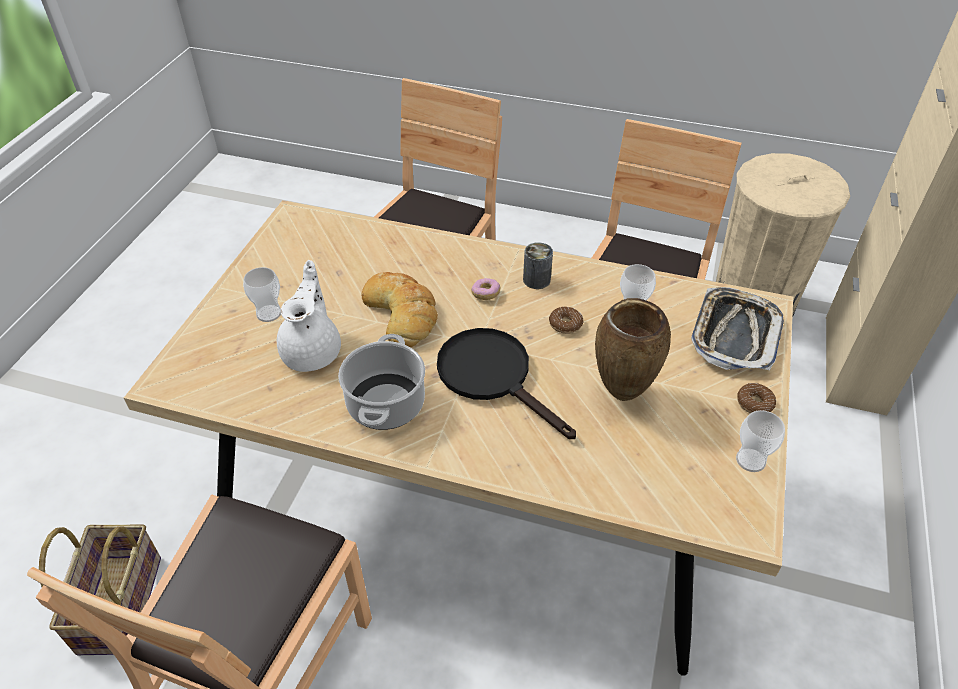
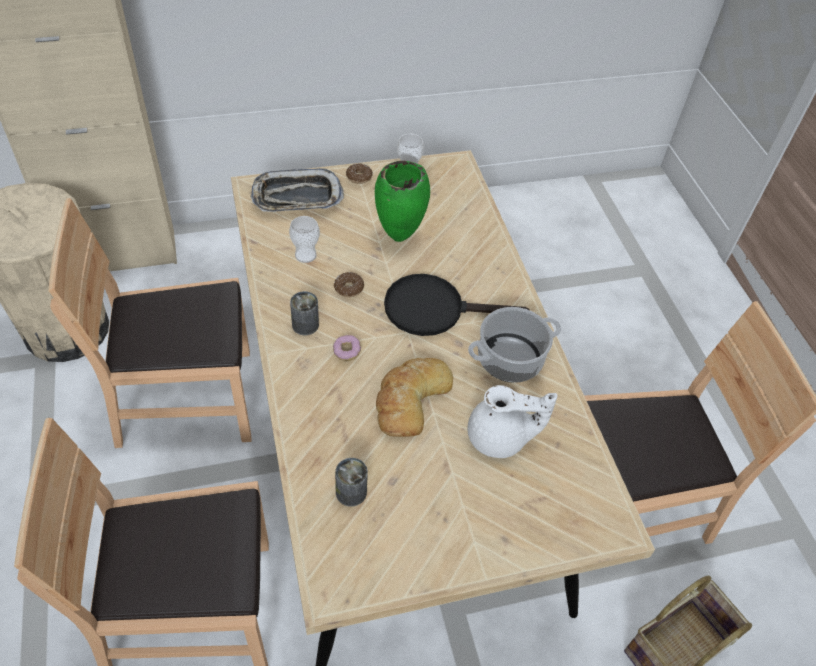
camera: 125 degrees left, 5 degrees up
cup [243,267,281,322] -> none
white teapot [277,260,341,372] -> white teapot turned 150 degrees counterclockwise [468,385,557,458]
black frying pan [437,328,576,439] -> black frying pan turned 75 degrees clockwise [384,274,529,336]
brown vase [595,298,671,401] -> green vase [375,161,430,242]
none -> can [335,458,368,507]

